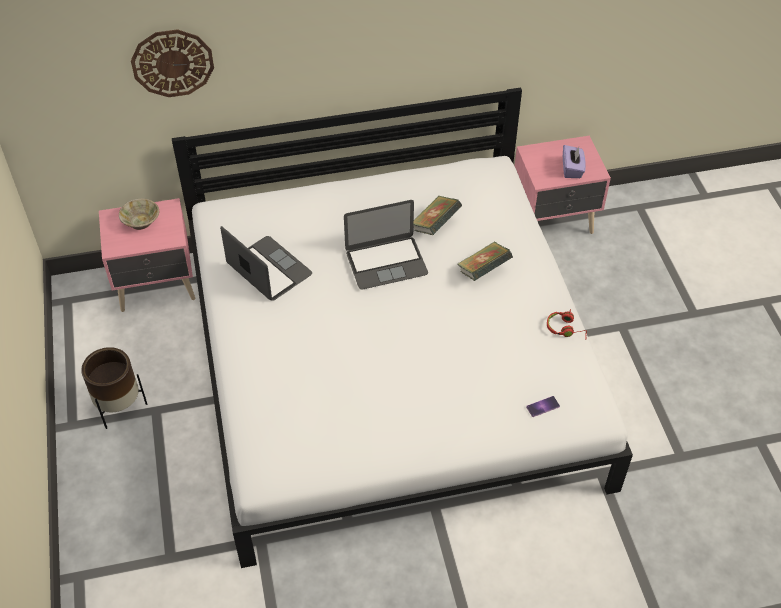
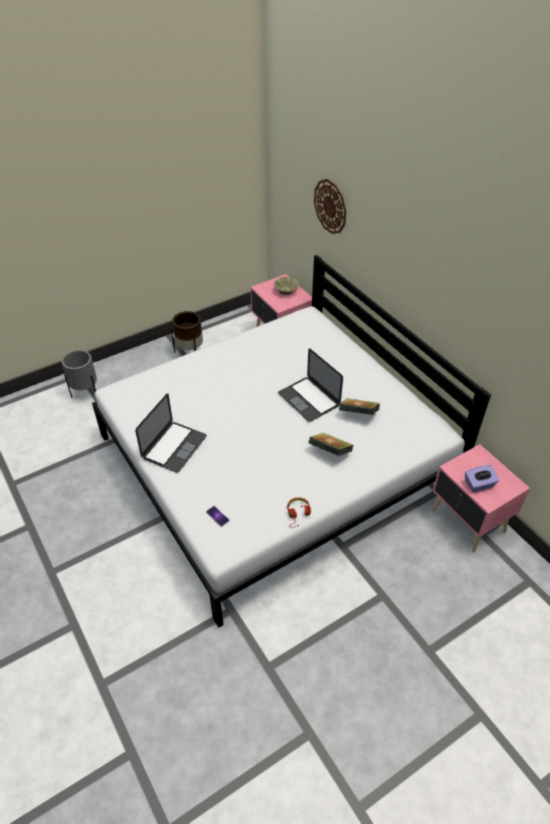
camera: 70 degrees right, 5 degrees down
laptop [220,226,312,301] -> laptop moved to [135,393,207,473]
none -> grey planter [62,350,97,398]

